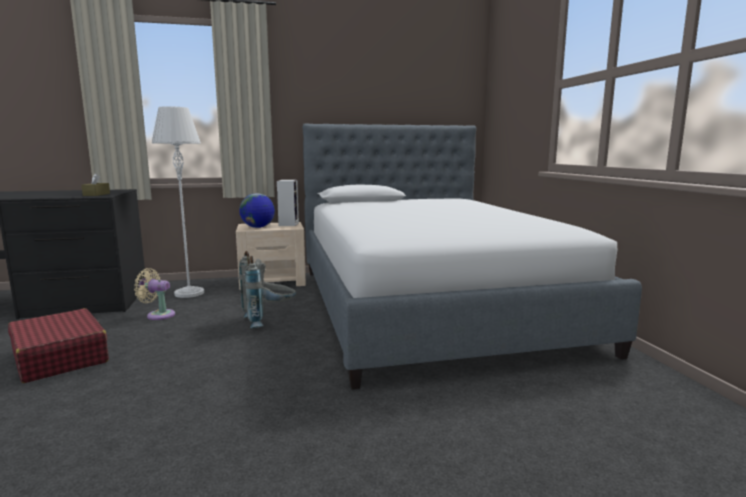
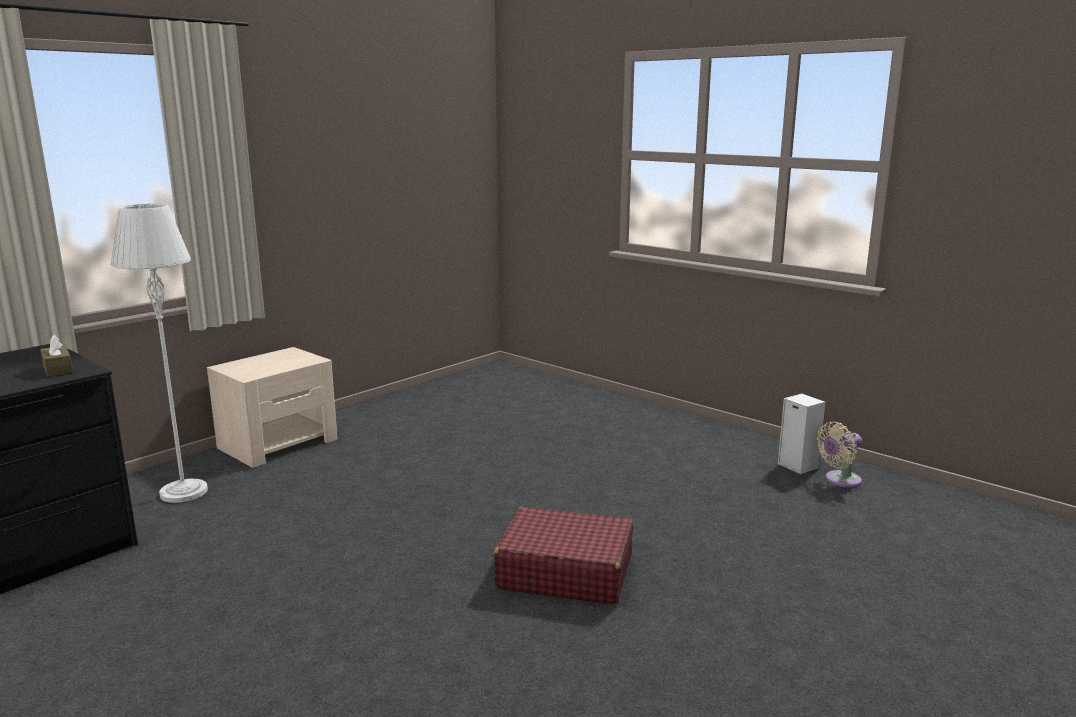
camera: 35 degrees left, 5 degrees up
red suitcase [8,308,109,383] -> red suitcase moved to [494,507,633,605]
beige fan [134,268,175,320] -> beige fan moved to [817,422,862,488]
globe [239,193,275,228] -> none
grey backpack [239,251,297,329] -> none
speaker [277,180,299,226] -> speaker moved to [778,393,826,474]
bed [303,124,642,389] -> none

